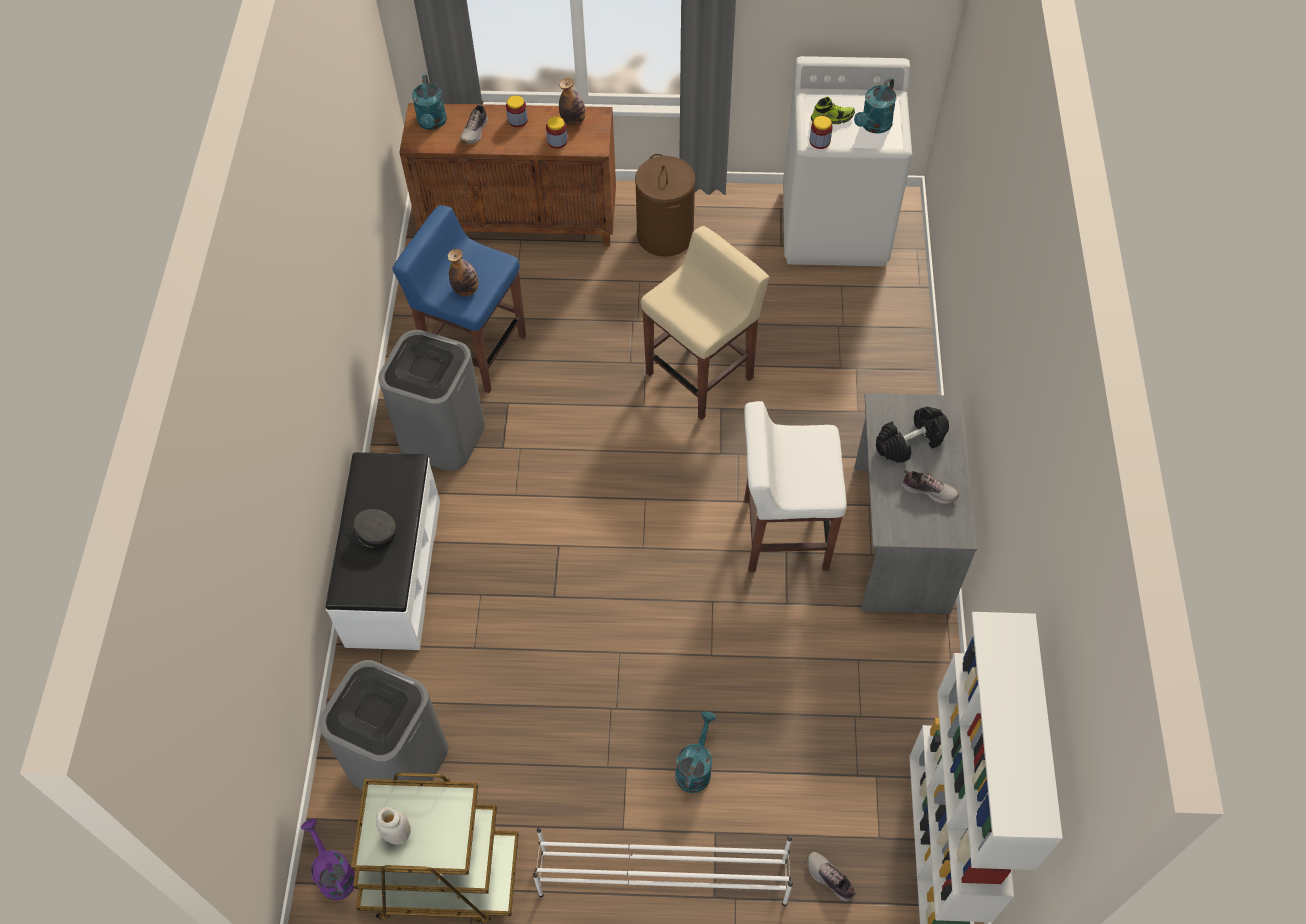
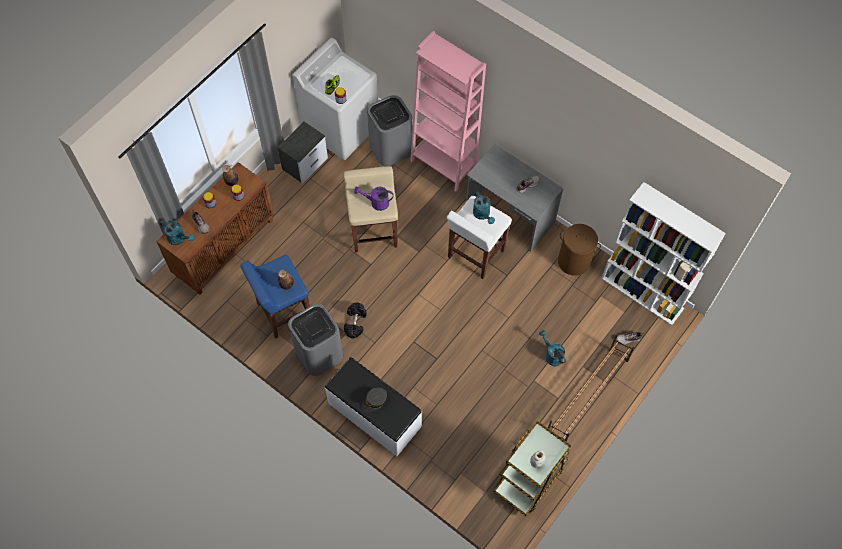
camera: 55 degrees left, 5 degrees up
purple watering can [301,819,355,900] -> purple watering can moved to [354,187,394,211]
grey trash can [319,660,448,790] -> grey trash can moved to [367,95,412,166]
white shoe rack [533,828,793,906] -> brown shoe rack [547,335,634,441]
brown laundry basket [635,154,695,257] -> brown laundry basket moved to [558,224,601,276]
turquoise watering can [854,77,897,134] -> turquoise watering can moved to [473,191,495,224]
black dumbbell [876,407,949,463] -> black dumbbell moved to [344,303,367,338]
none -> nightstand [277,122,328,184]
none -> pink bookcase [410,31,486,192]

